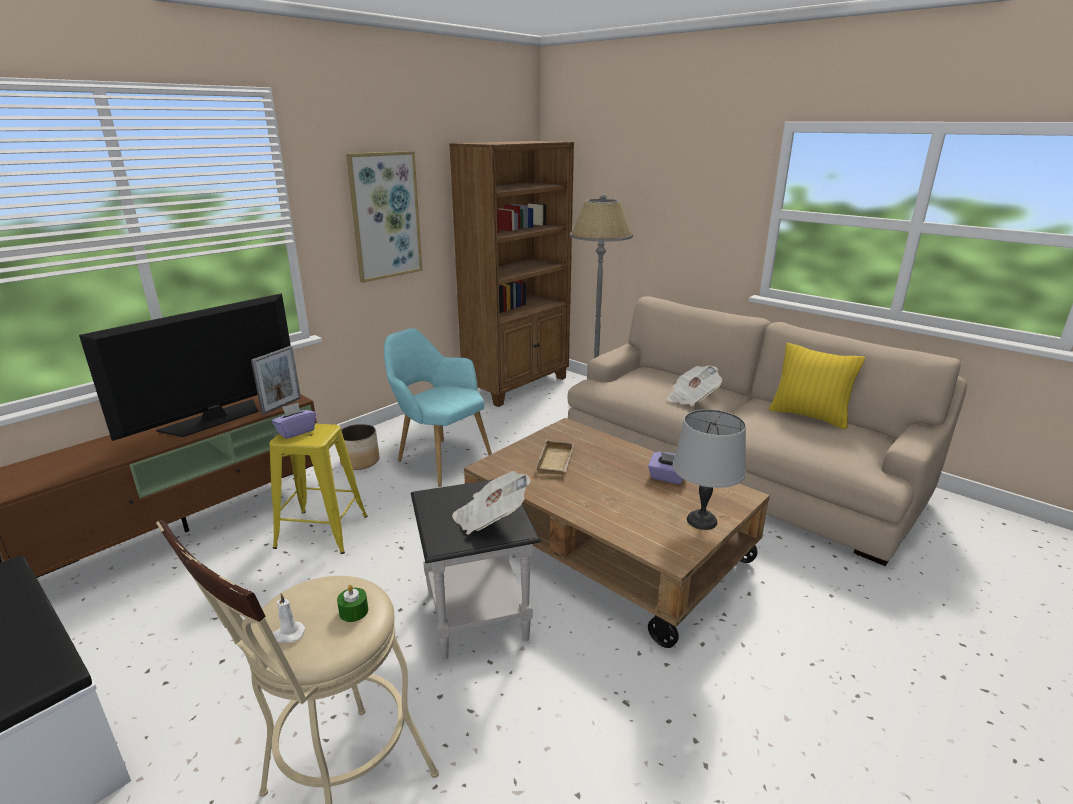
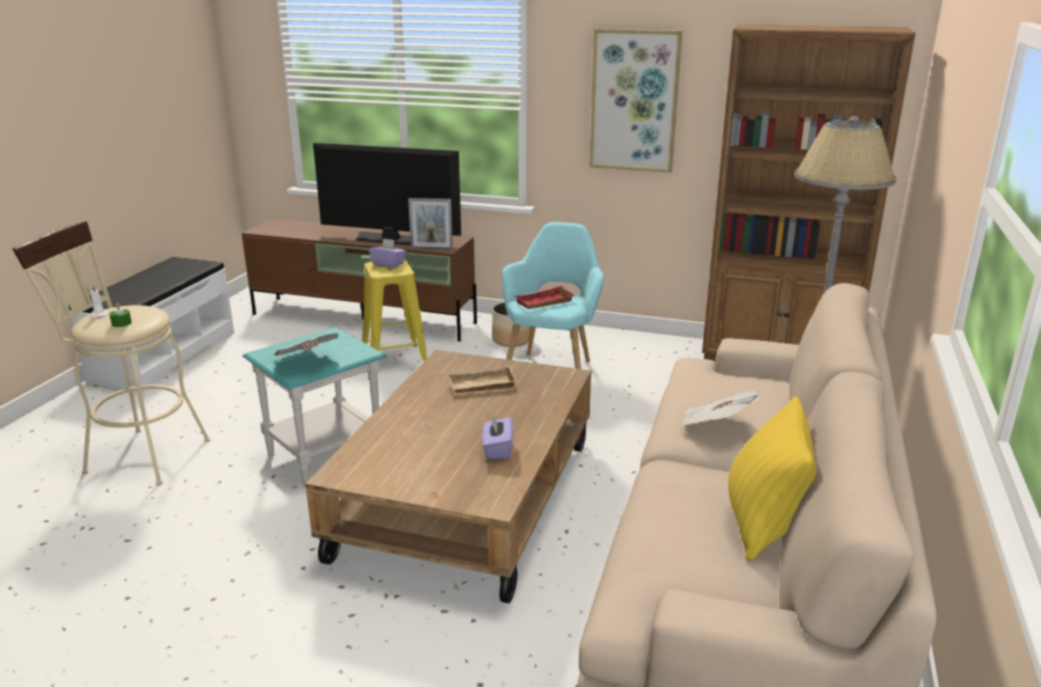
camera: 65 degrees right, 0 degrees up
black side table [411,479,541,659] -> turquoise side table [243,327,387,487]
grey table lamp [673,409,746,530] -> none
none -> red tray [516,286,574,309]

